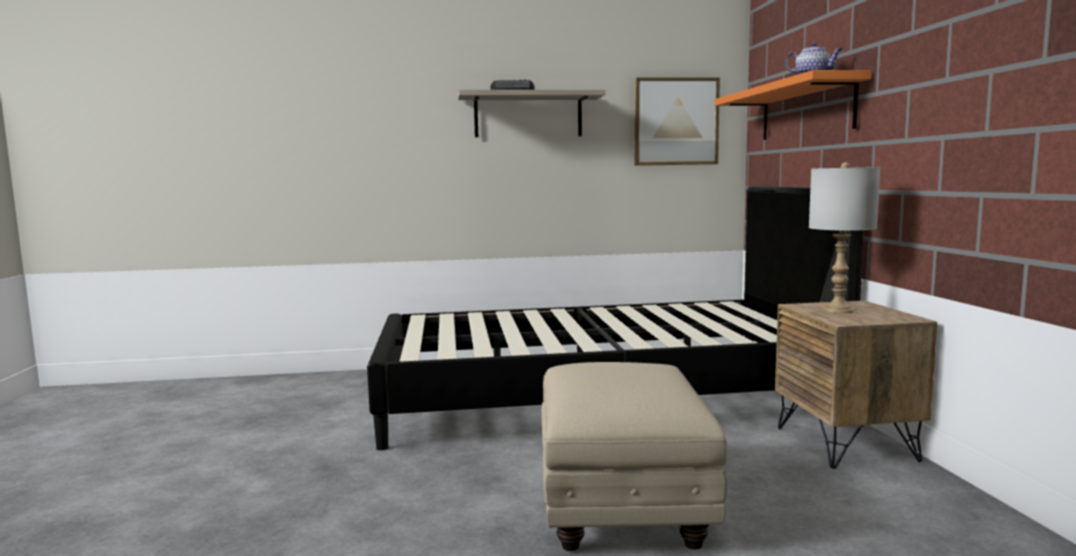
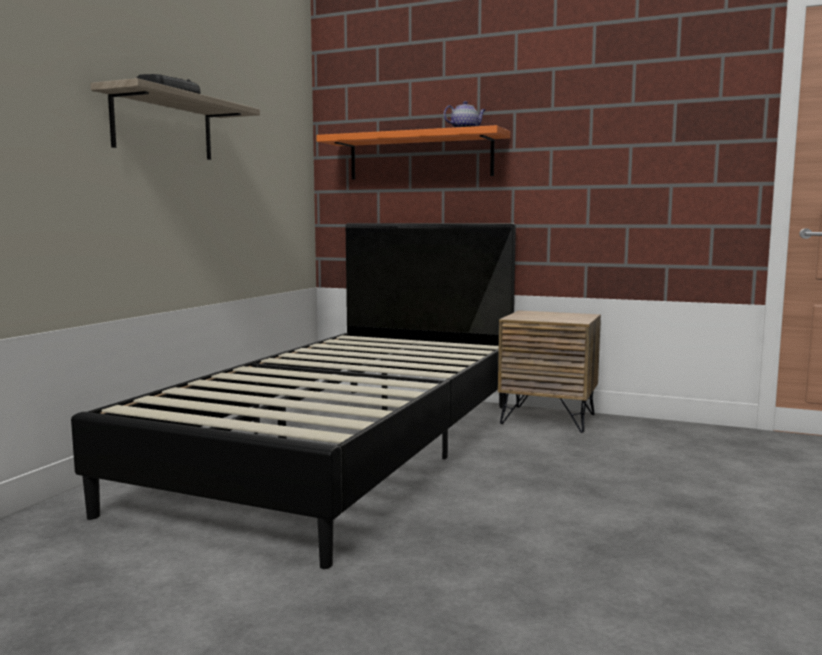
camera: 60 degrees left, 0 degrees up
beige ottoman [541,362,727,551] -> none
picture [634,77,720,166] -> none
grey table lamp [809,162,880,313] -> none

